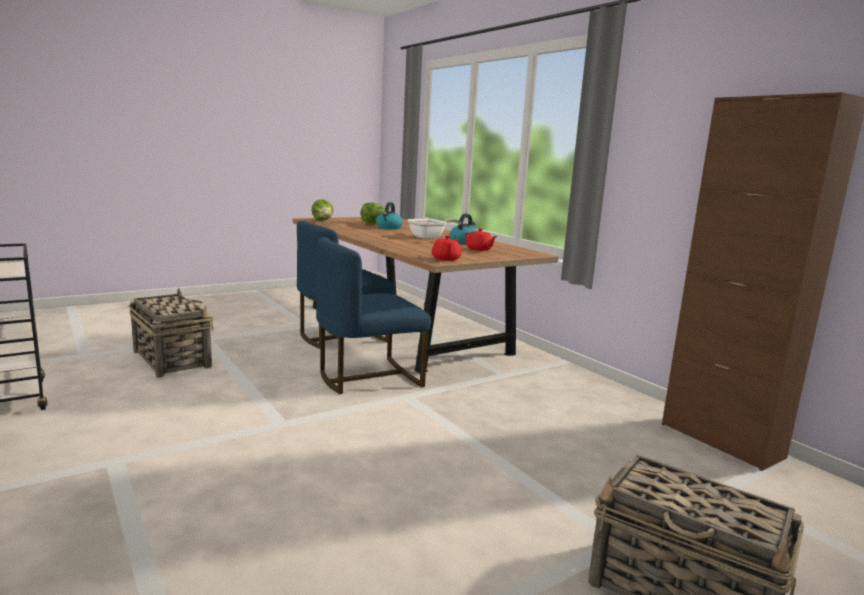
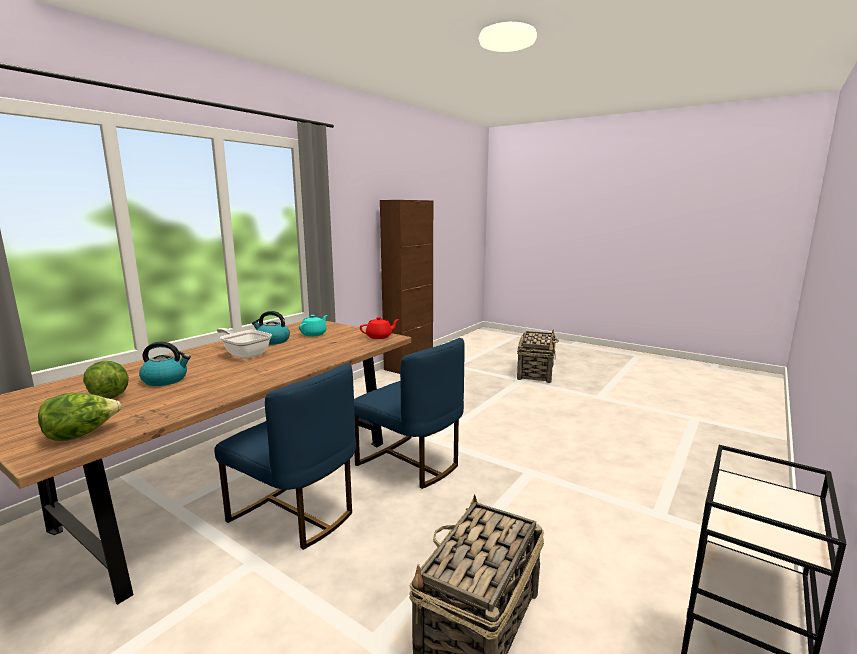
camera: 110 degrees left, 0 degrees up
red teapot [465,228,497,251] -> turquoise teapot [299,315,327,337]

